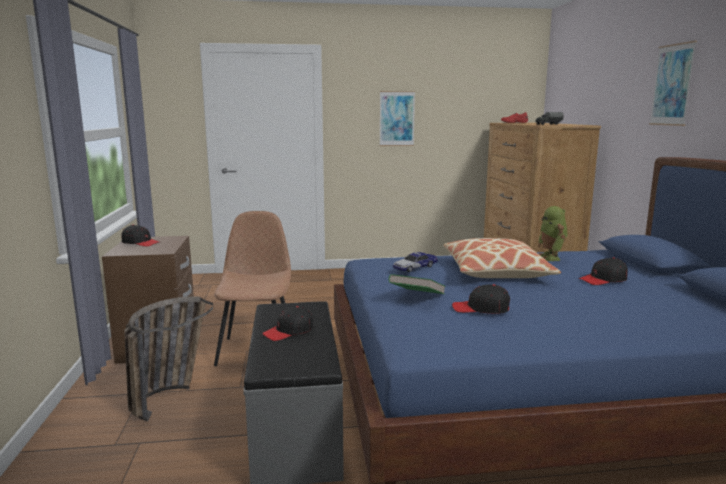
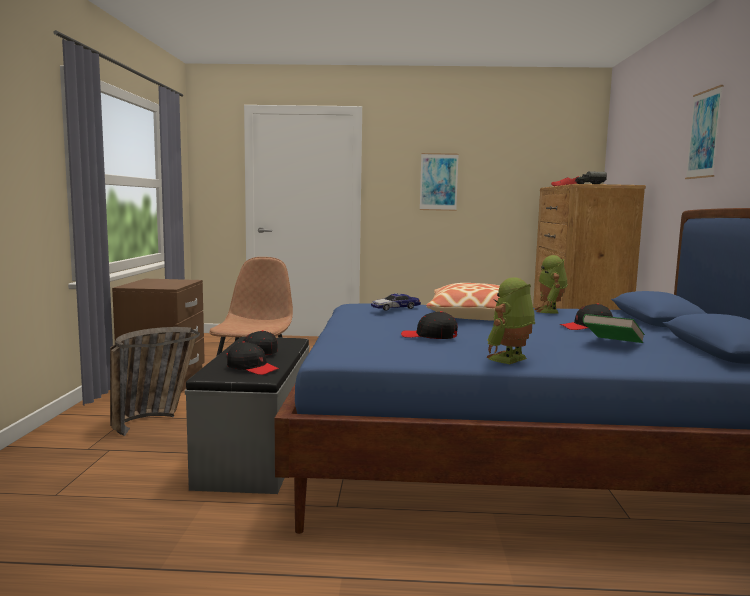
camera: 10 degrees right, 5 degrees down
black cap [121,225,159,246] -> black cap moved to [227,341,279,375]
green book [389,274,446,294] -> green book moved to [583,314,645,343]
none -> toy robot [486,277,535,364]

